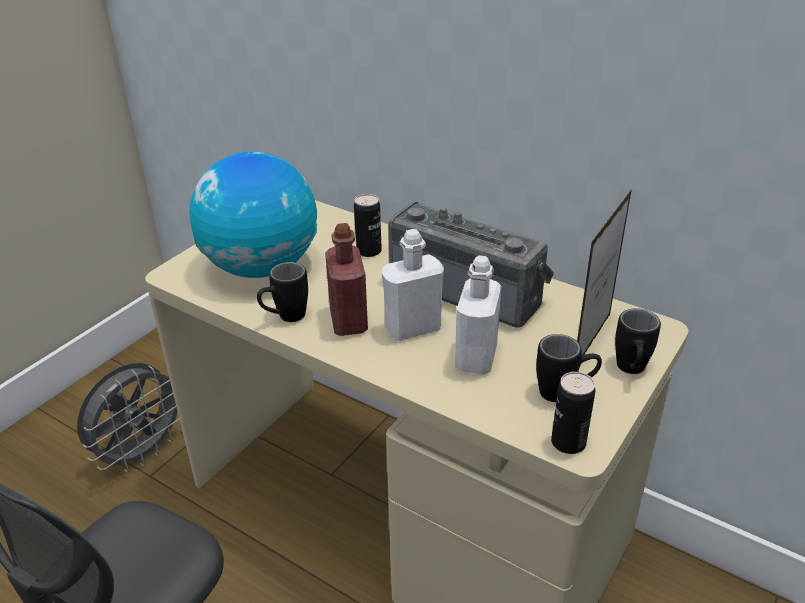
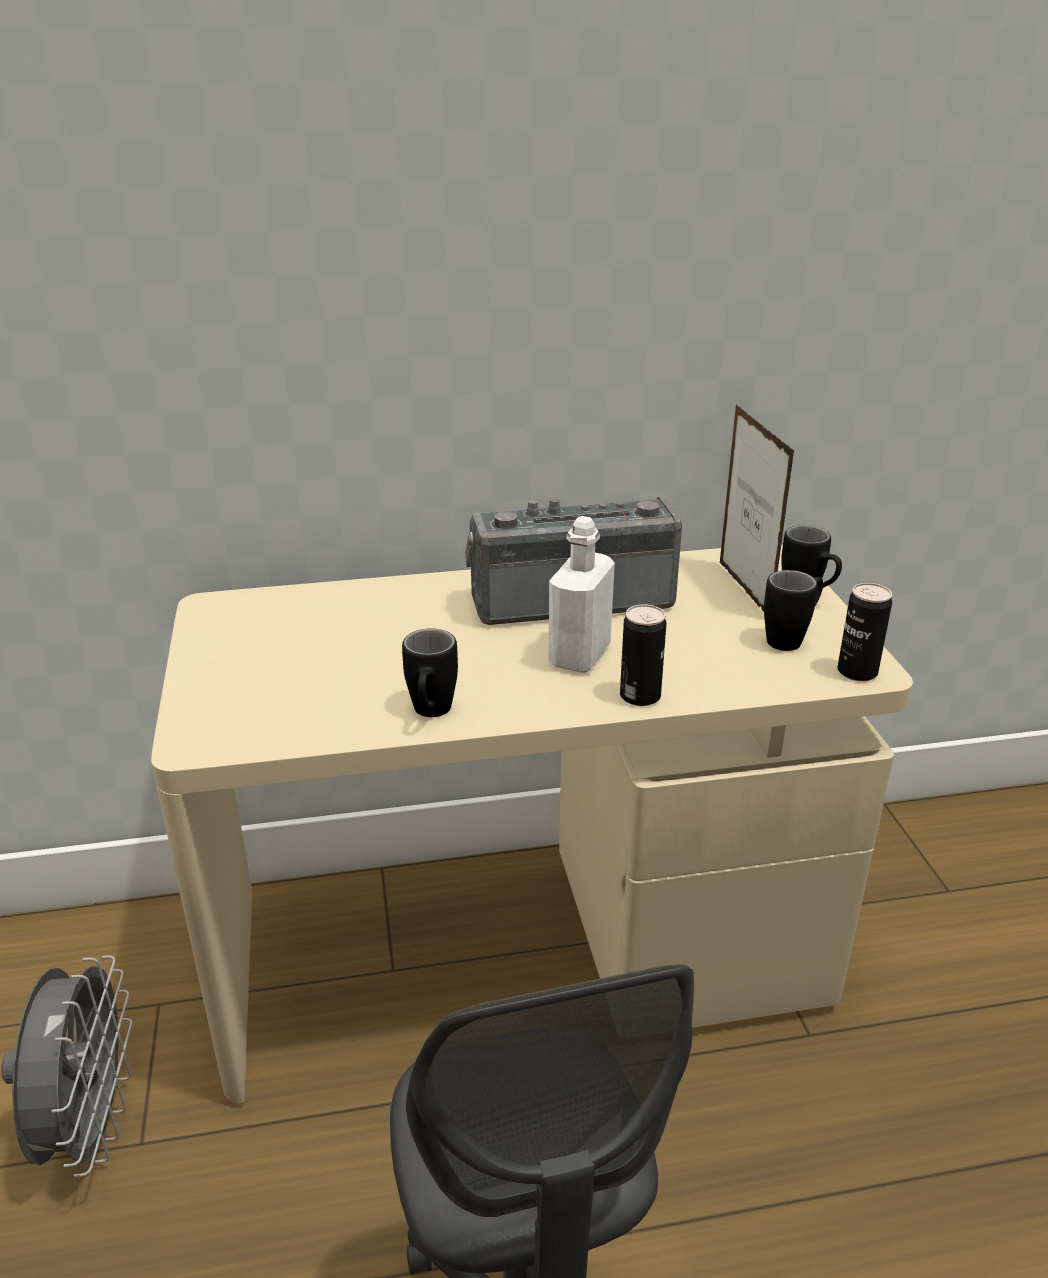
camera: 45 degrees left, 5 degrees down
globe [189,152,317,278] -> none
red bottle [325,223,368,336] -> none
can [354,194,382,257] -> can moved to [620,604,667,706]
white bottle [455,255,501,374] -> none

